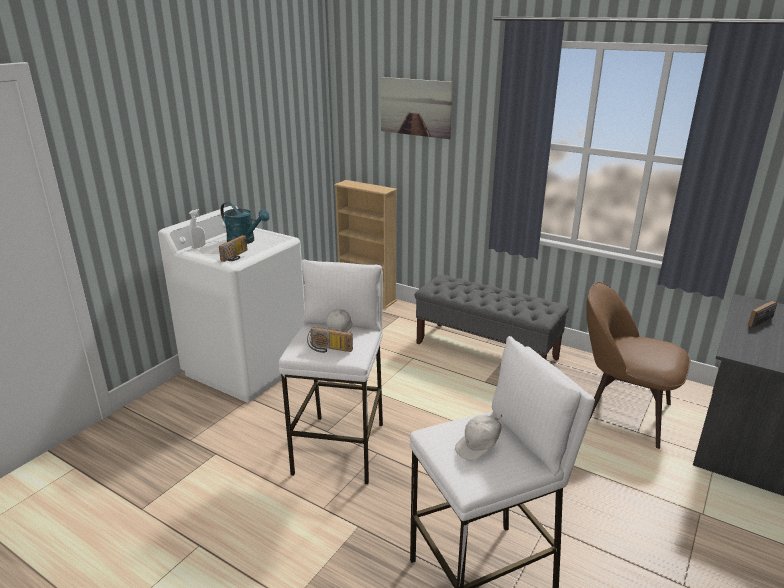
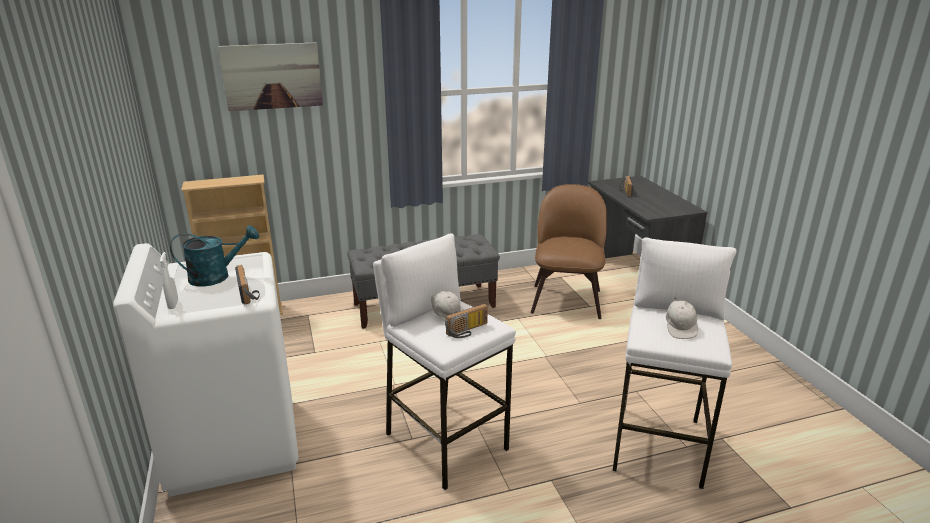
camera: 50 degrees left, 0 degrees up
brown chair [587,282,690,449] -> brown chair turned 120 degrees clockwise [531,184,607,319]

